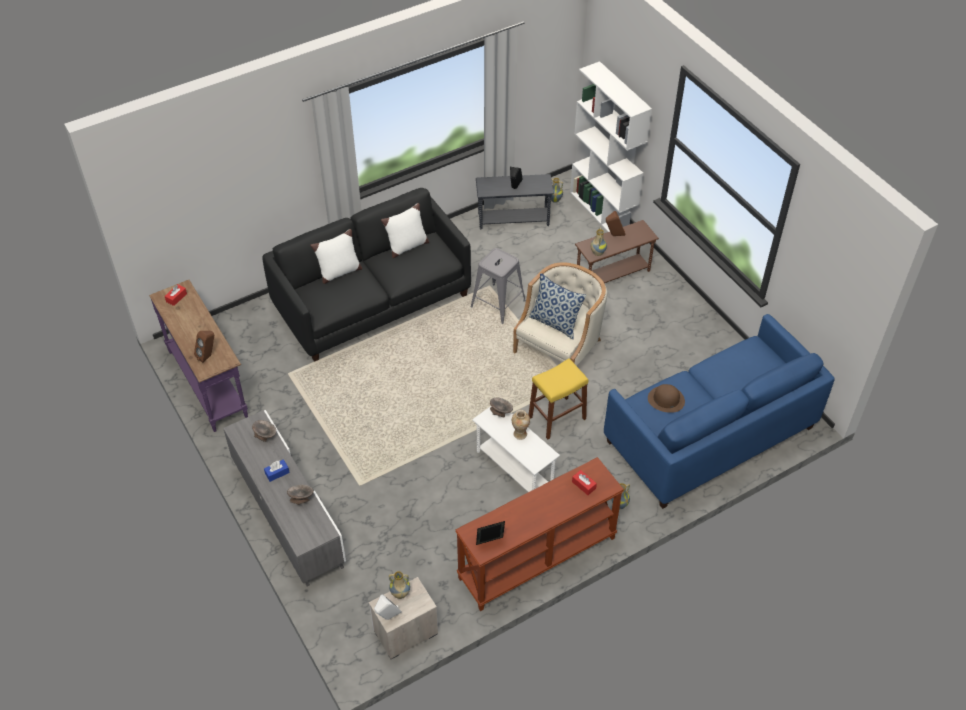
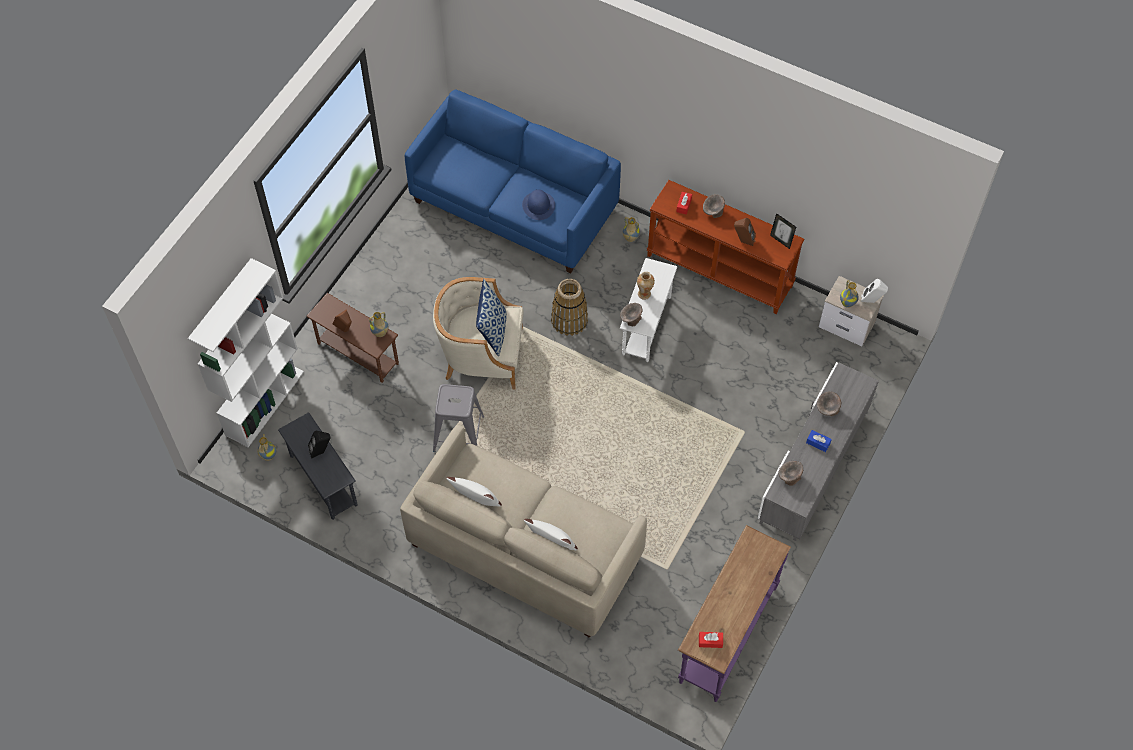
camera: 120 degrees left, 10 degrees up
brown speaker [194,331,214,363] -> brown speaker moved to [734,218,756,246]
black sofa [263,188,471,362] -> beige sofa [400,424,647,638]
yellow stool [529,359,588,439] -> basket [551,279,588,336]
brown hat [648,384,685,413] -> blue hat [522,189,555,220]
none -> grey bowl [703,194,725,218]

